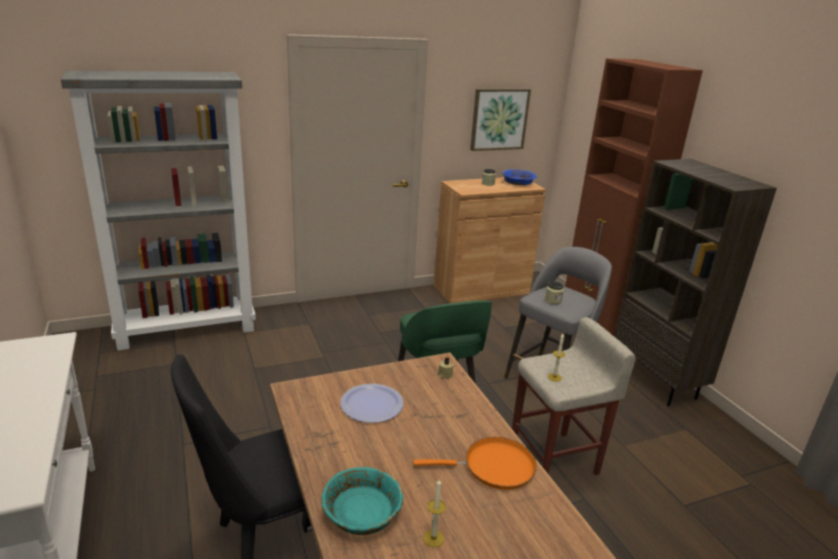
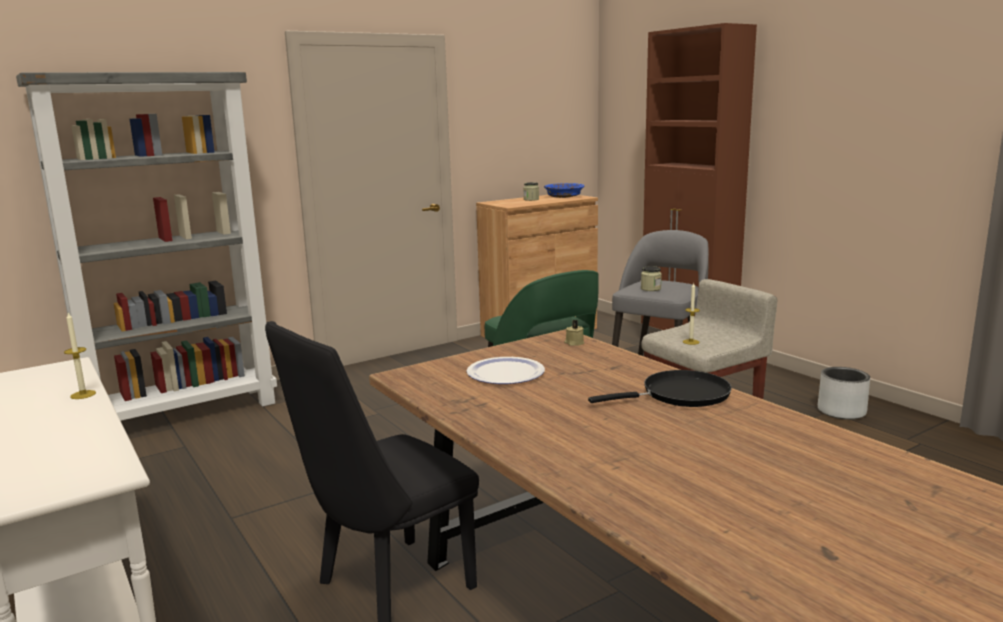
camera: 10 degrees left, 10 degrees down
turquoise bowl [321,467,403,535] -> none
orange frying pan [413,437,537,490] -> black frying pan [588,370,732,407]
candle [423,478,446,547] -> candle moved to [64,313,96,399]
picture [470,89,531,151] -> none
brown bookcase [614,159,777,407] -> none
none -> grey planter [818,367,870,420]

